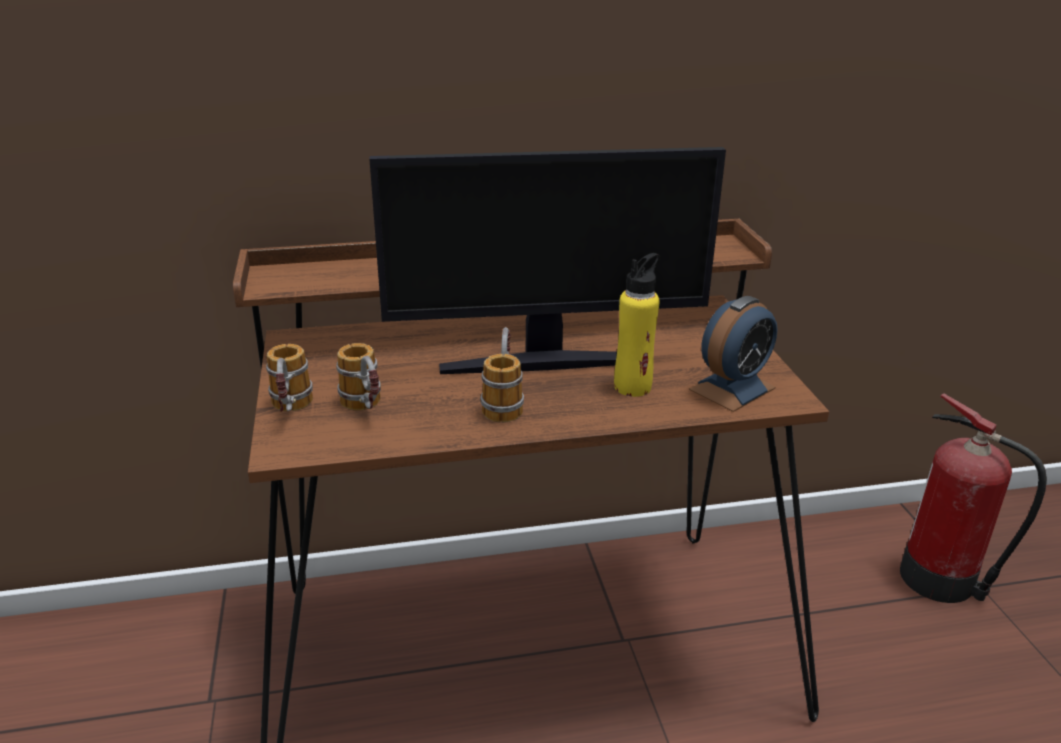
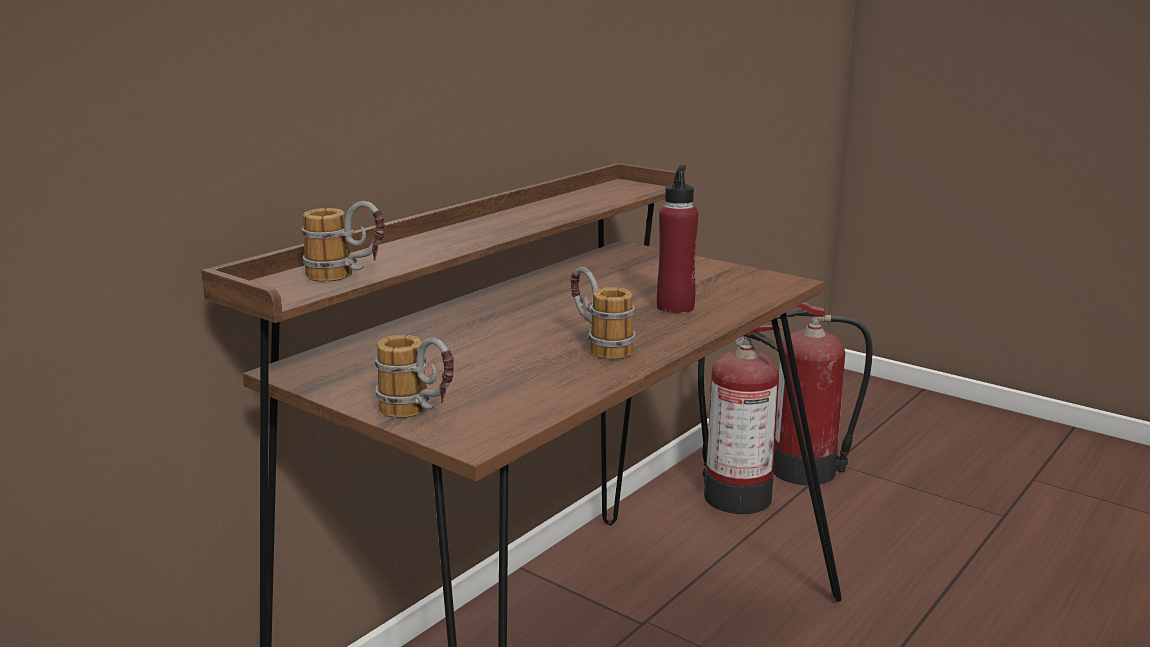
camera: 40 degrees left, 10 degrees down
mug [336,343,381,411] -> mug moved to [301,201,385,282]
monitor [369,147,726,374] -> none
yellow bottle [614,253,660,397] -> red bottle [656,165,698,314]
alarm clock [689,296,778,412] -> none
none -> fire extinguisher [698,325,783,514]

